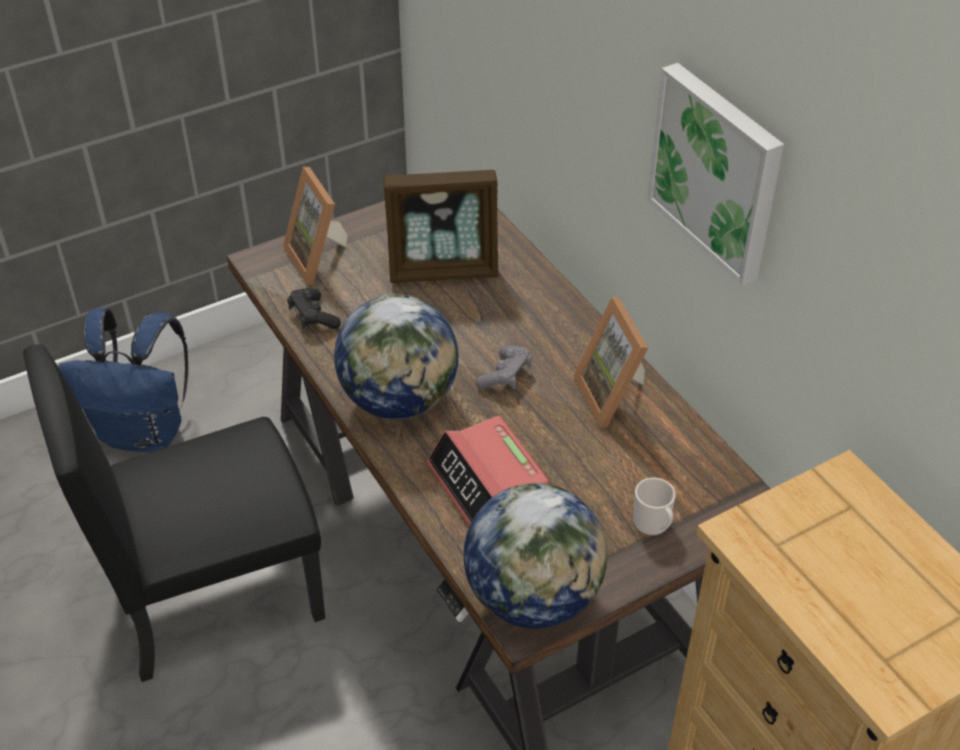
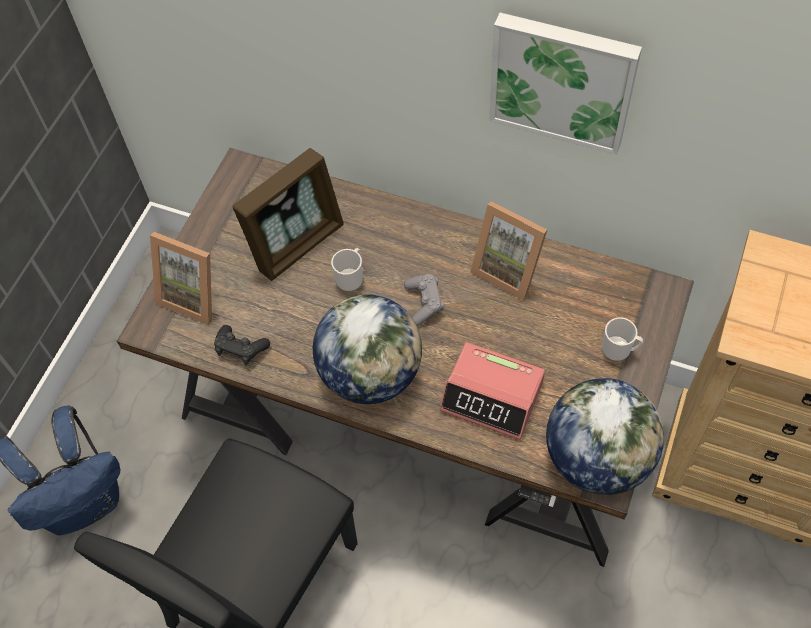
camera: 35 degrees left, 15 degrees up
none -> mug [331,248,363,291]

